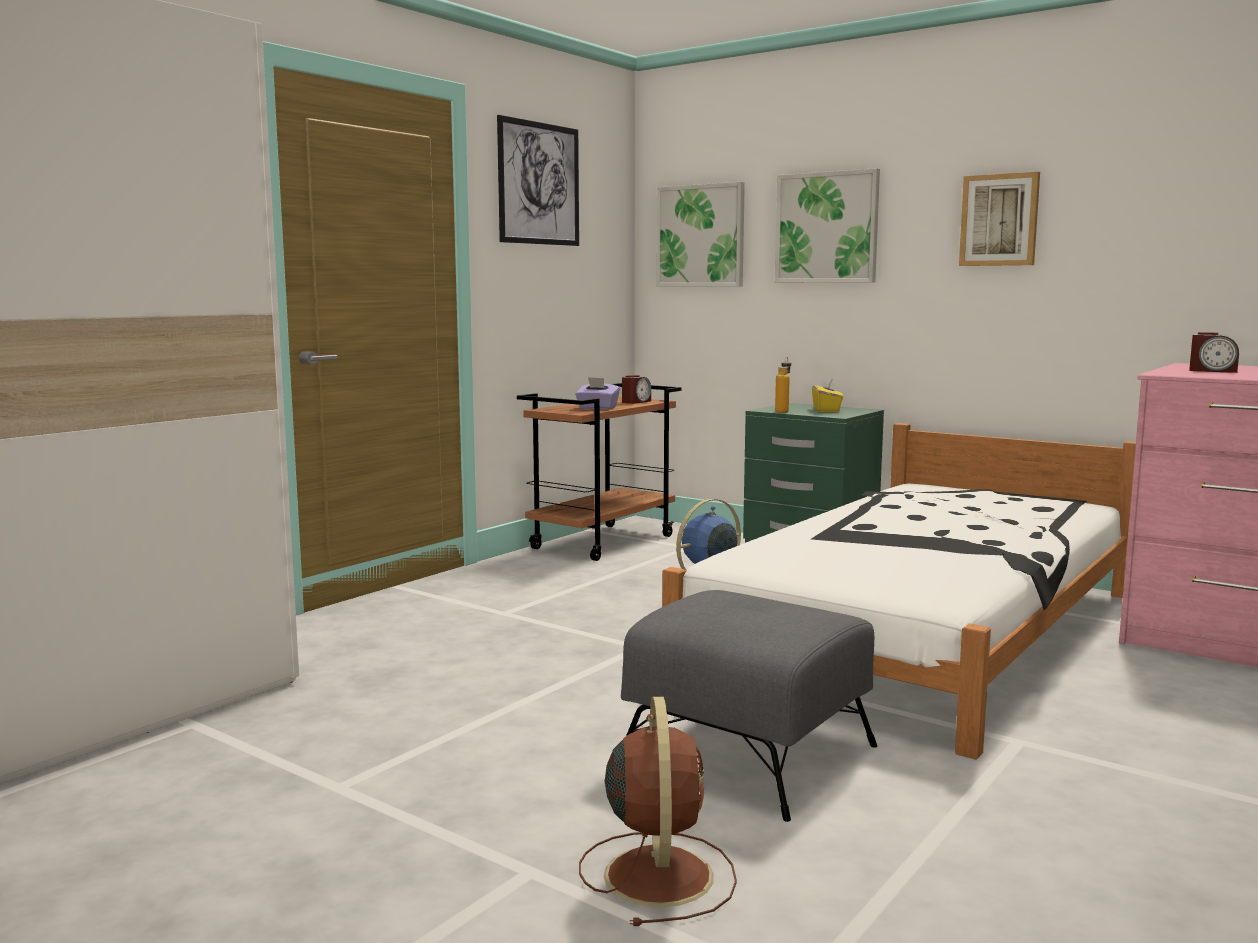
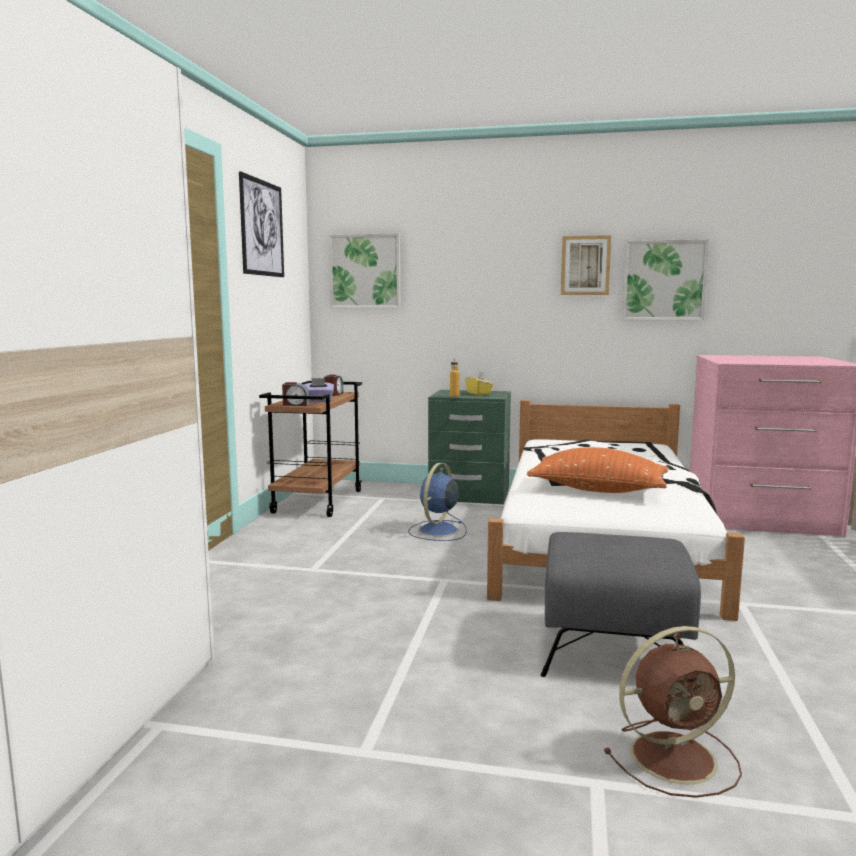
camera: 25 degrees left, 0 degrees up
brown fan [579,697,737,926] -> brown fan turned 105 degrees clockwise [604,626,742,798]
picture [775,168,880,283] -> picture moved to [622,239,709,320]
alarm clock [1189,332,1239,373] -> alarm clock moved to [282,382,310,406]
none -> orange pillow [526,447,669,493]

